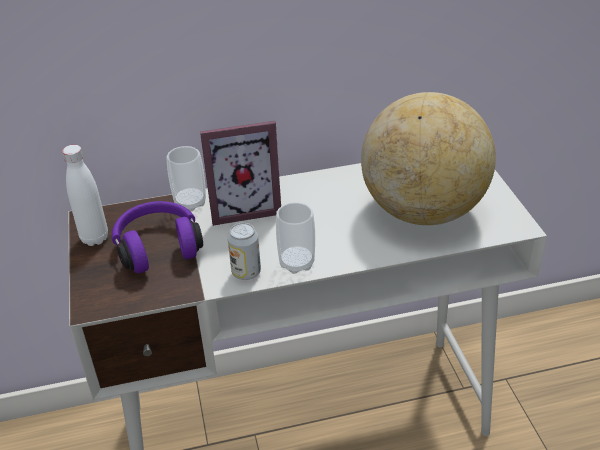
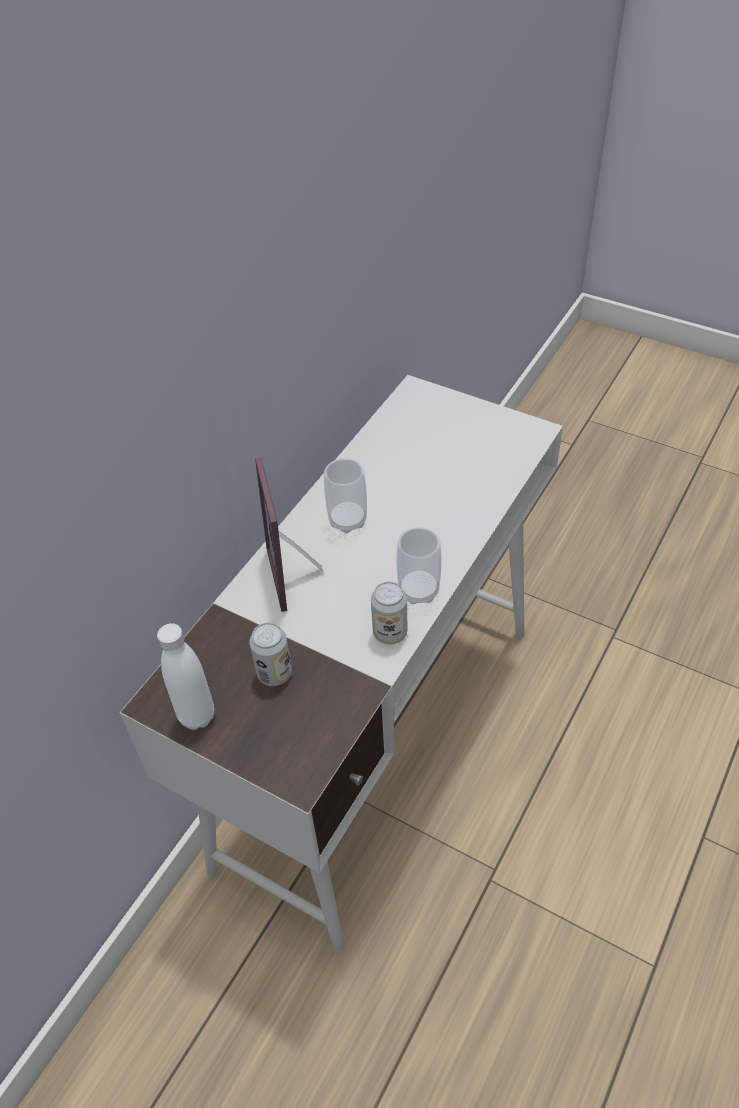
camera: 45 degrees left, 10 degrees up
purple headphones [112,201,203,273] -> can [249,623,292,686]
cup [166,146,206,211] -> cup moved to [324,458,367,533]
picture frame [200,121,281,226] -> picture frame turned 135 degrees clockwise [255,458,323,612]
globe [361,92,496,225] -> none

